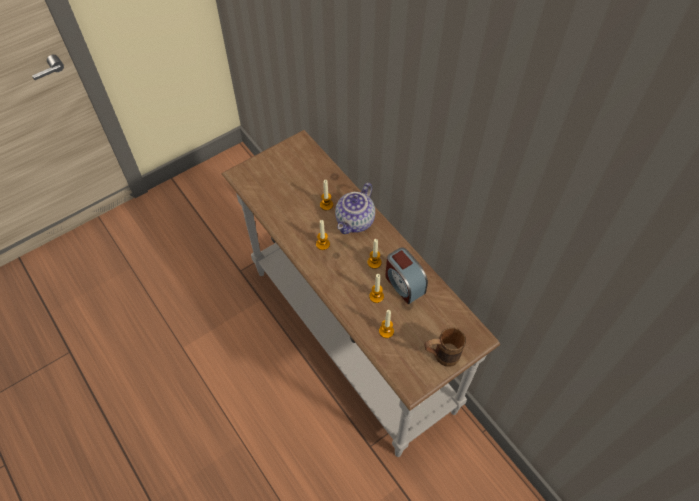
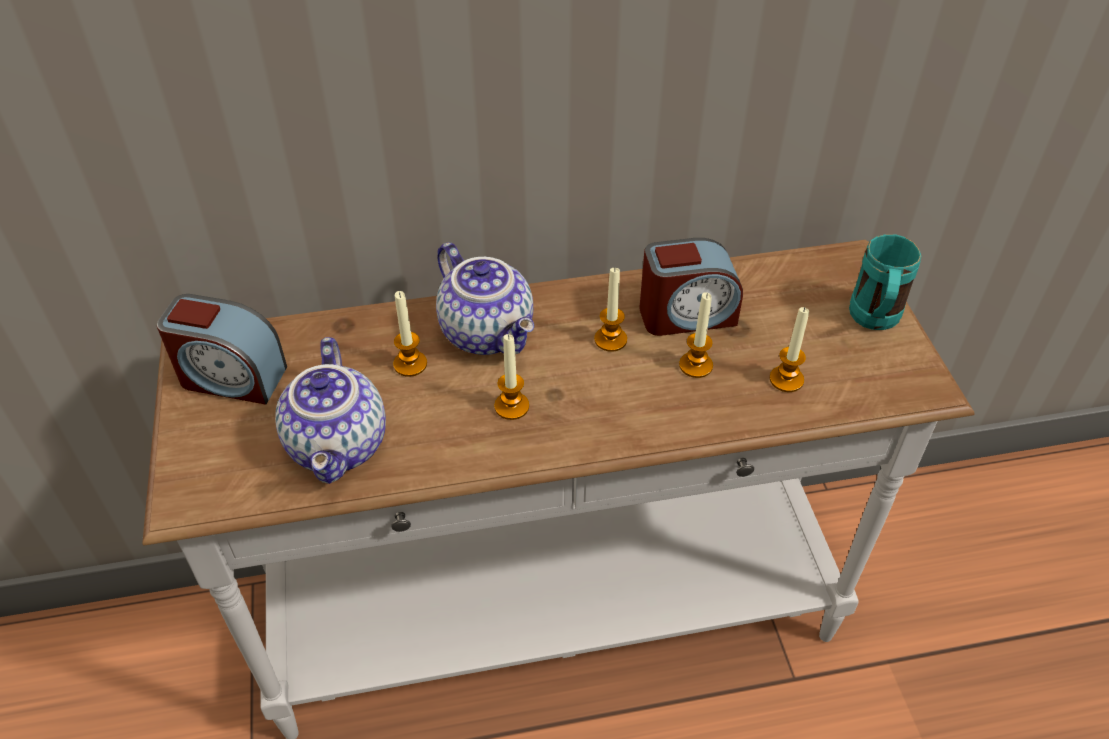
camera: 65 degrees left, 10 degrees down
brown mug [424,328,466,367] -> turquoise mug [849,234,921,330]
none -> alarm clock [157,294,287,405]
none -> teapot [275,337,386,484]

